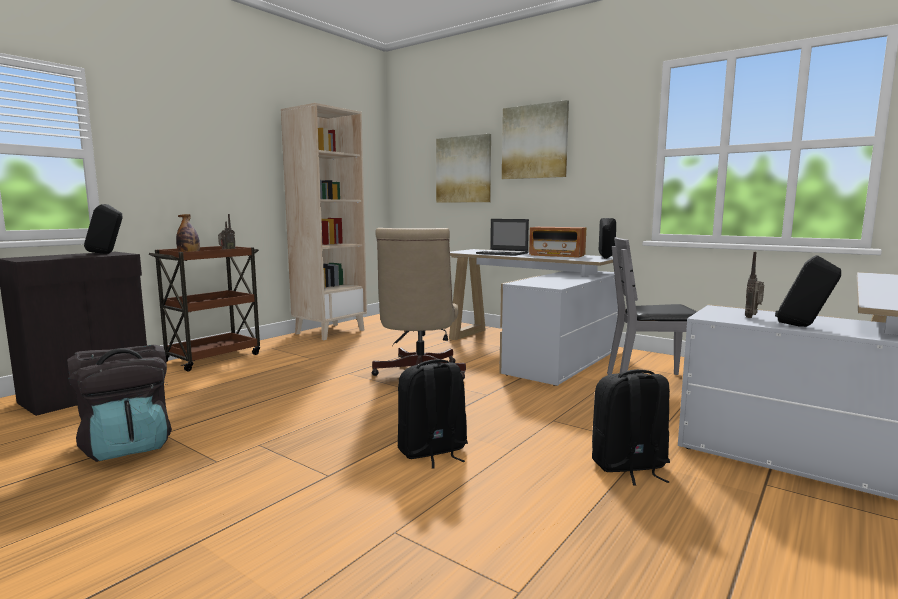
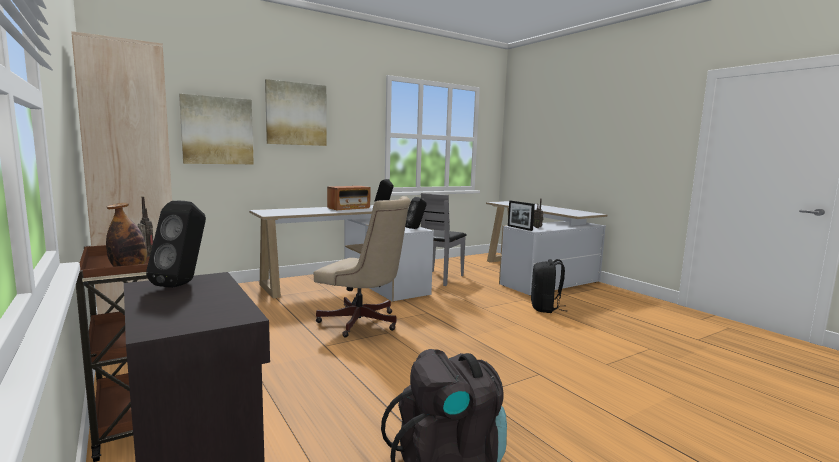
camera: 70 degrees left, 0 degrees up
black backpack [398,359,468,469] -> none
laptop [476,219,529,256] -> none
black speaker [775,255,841,327] -> black speaker moved to [405,197,427,229]
none -> picture frame [508,200,535,231]

